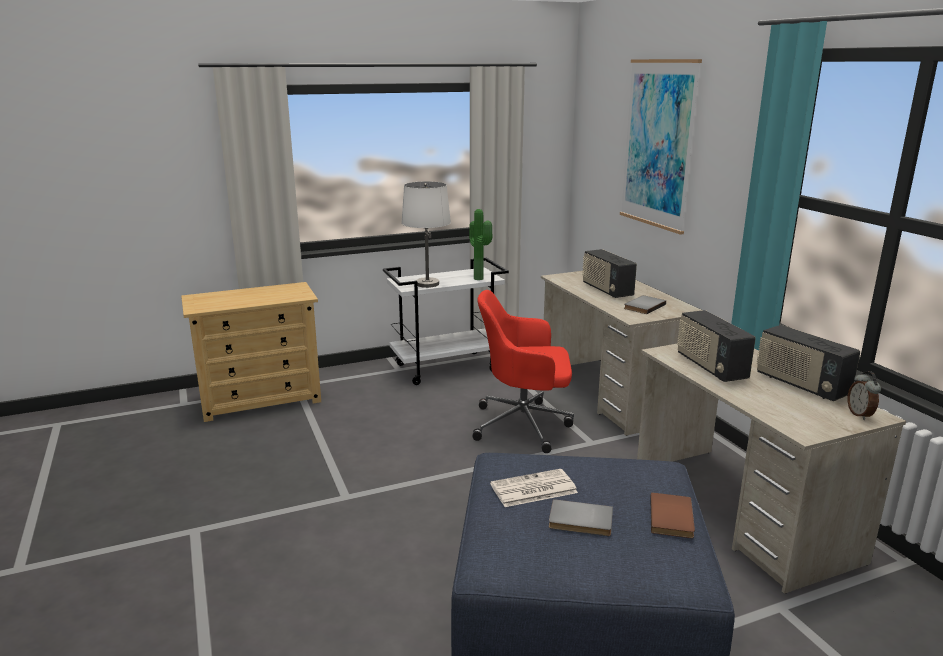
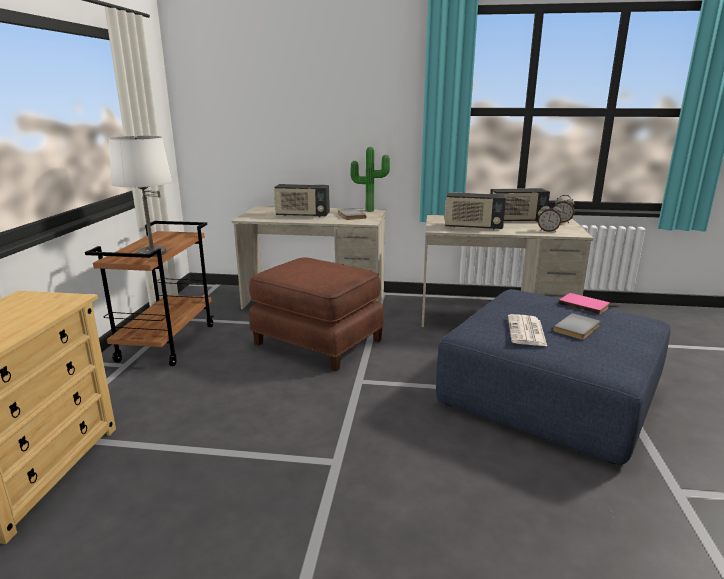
camera: 60 degrees left, 0 degrees up
white cart [383,258,509,385] -> brown cart [85,221,213,366]
potted plant [469,209,492,280] -> potted plant moved to [351,147,390,212]
red office chair [473,290,574,453] -> brown ottoman [249,258,384,371]
picture [620,59,702,235] -> none
brown book [650,492,695,538] -> pink book [558,293,609,315]
none -> alarm clock [538,202,562,232]

